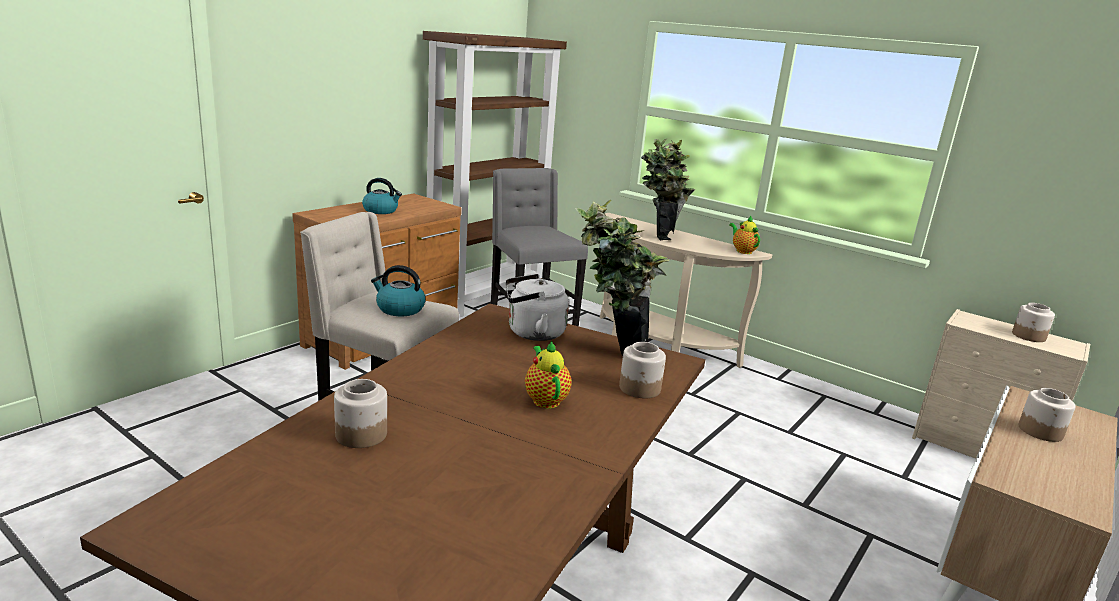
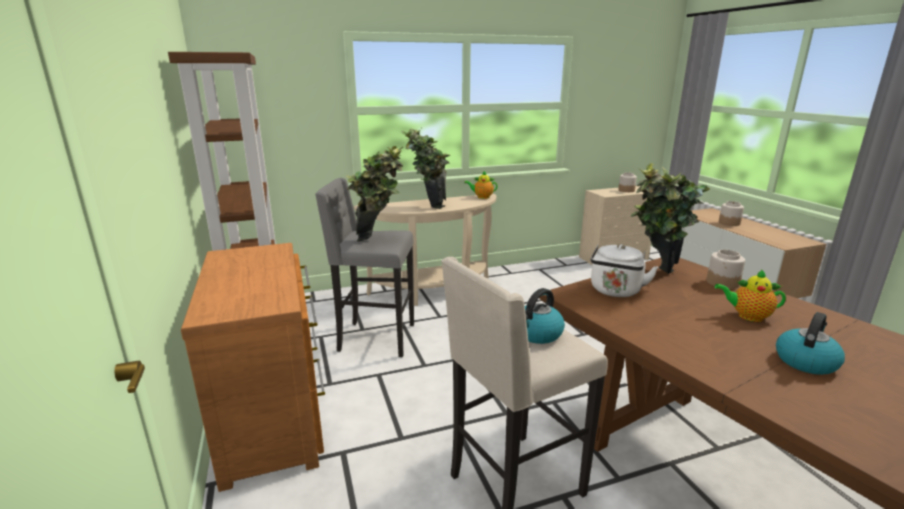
camera: 55 degrees left, 0 degrees up
jar [334,379,387,448] -> none
kettle [362,178,402,214] -> kettle moved to [776,312,845,375]
none -> potted plant [345,146,403,242]

